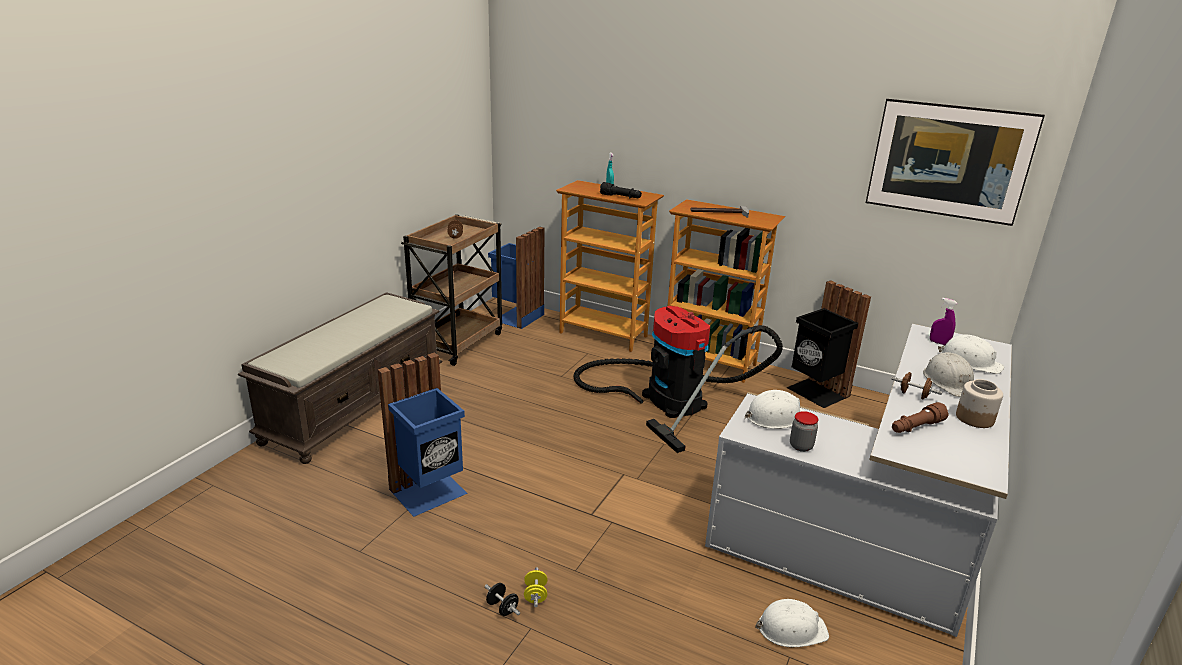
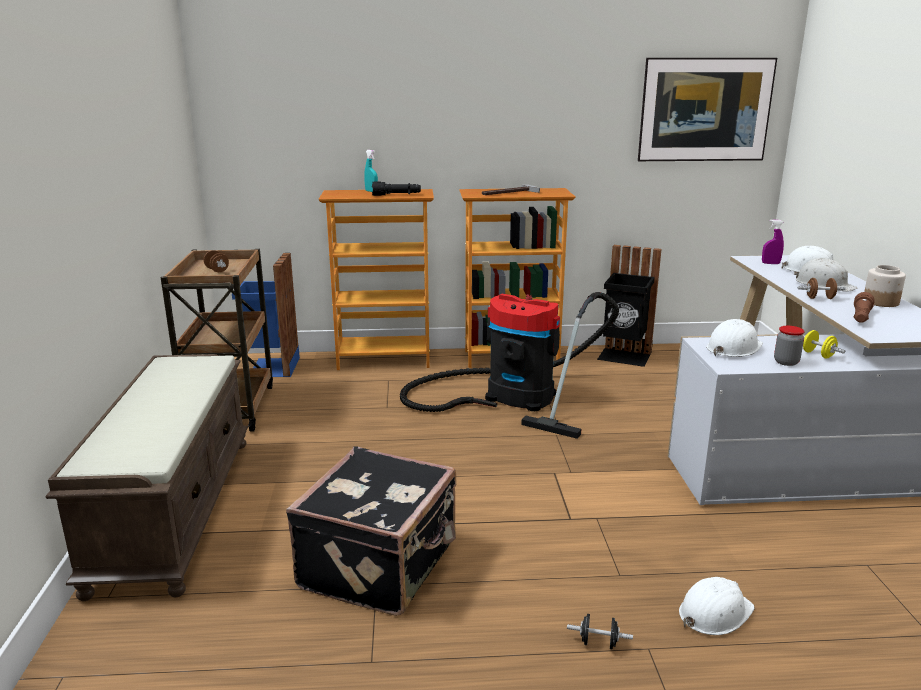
camera: 30 degrees left, 5 degrees down
blue trash can [378,352,468,517] -> black suitcase [286,446,456,616]
yellow dumbbell [524,567,548,607] -> yellow dumbbell moved to [803,330,845,359]
white hard hat [755,599,829,648] -> white hard hat moved to [679,577,755,635]

